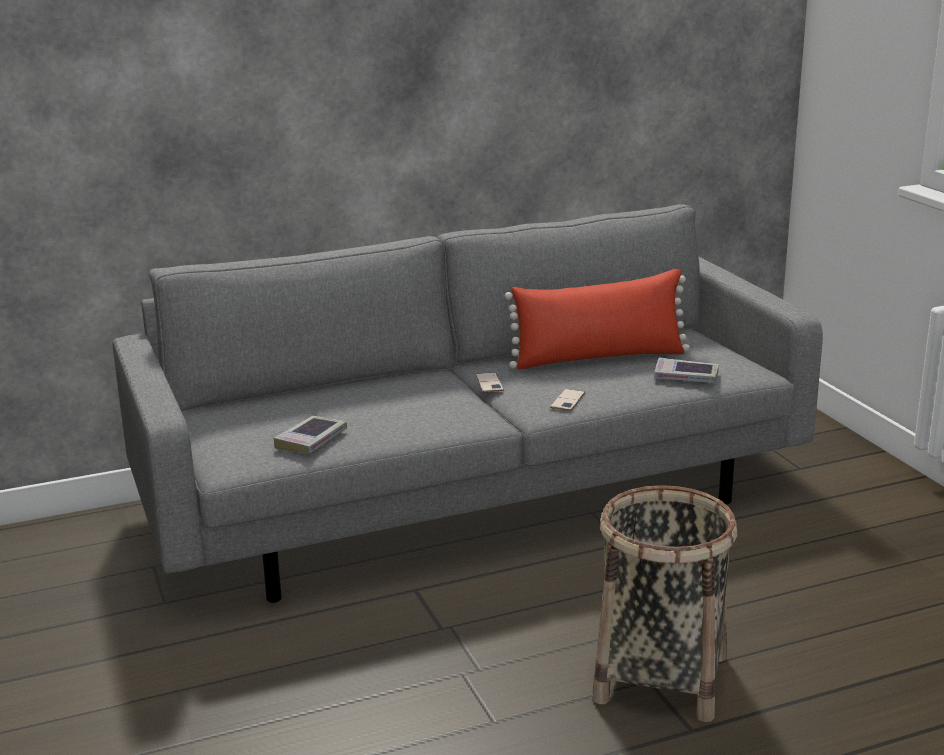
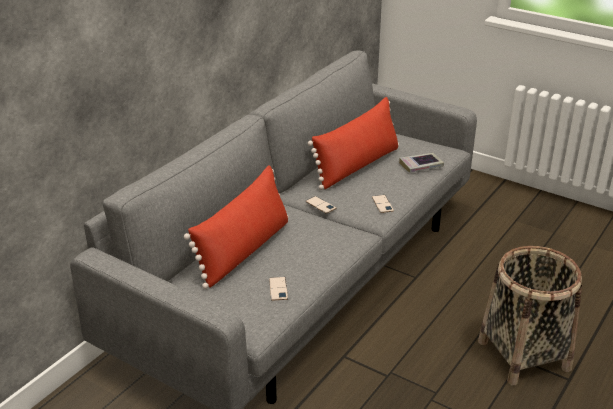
camera: 35 degrees left, 10 degrees up
book [273,416,347,454] -> phone [269,277,288,301]
none -> red pillow [184,165,289,289]

